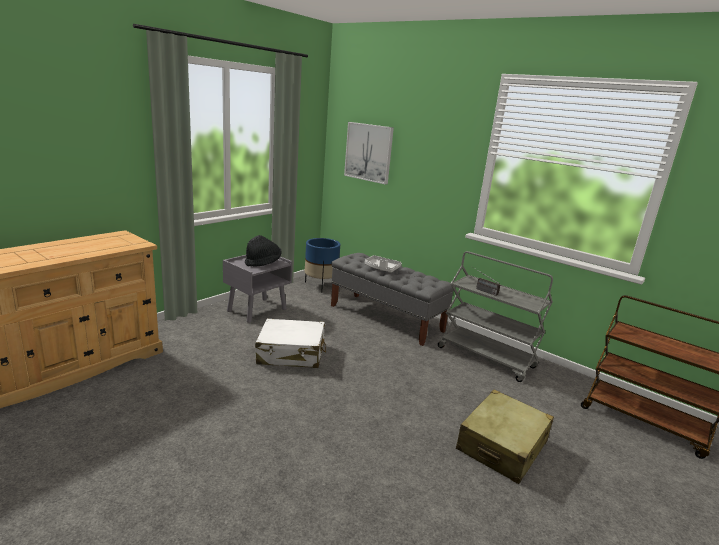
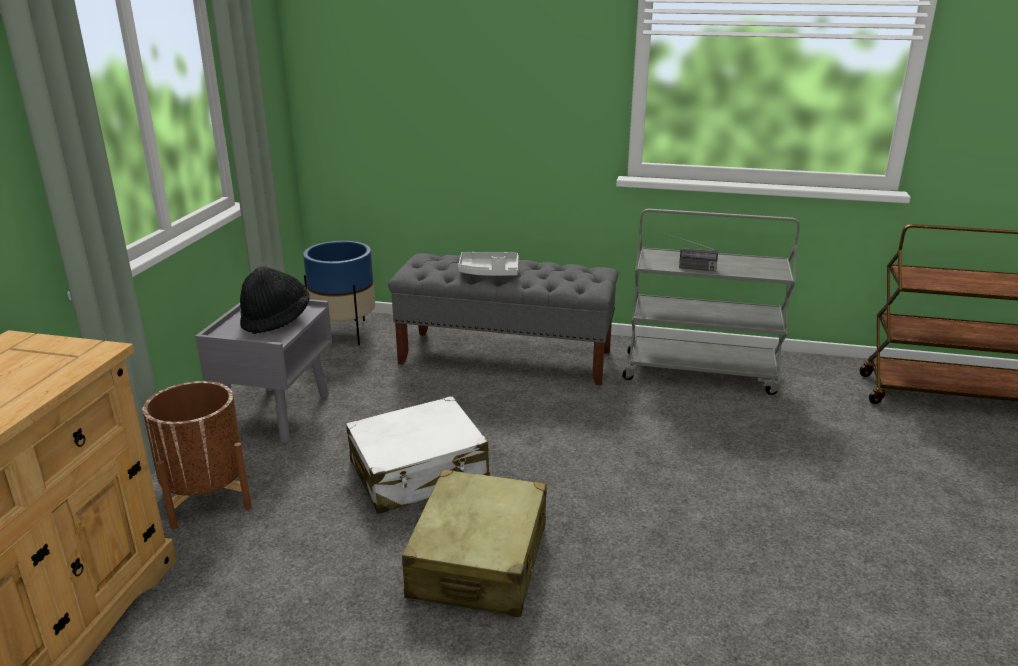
camera: 25 degrees left, 5 degrees up
picture [344,122,394,185] -> none
beige suitcase [456,390,554,484] -> beige suitcase moved to [402,469,547,617]
none -> brown planter [142,381,252,530]

